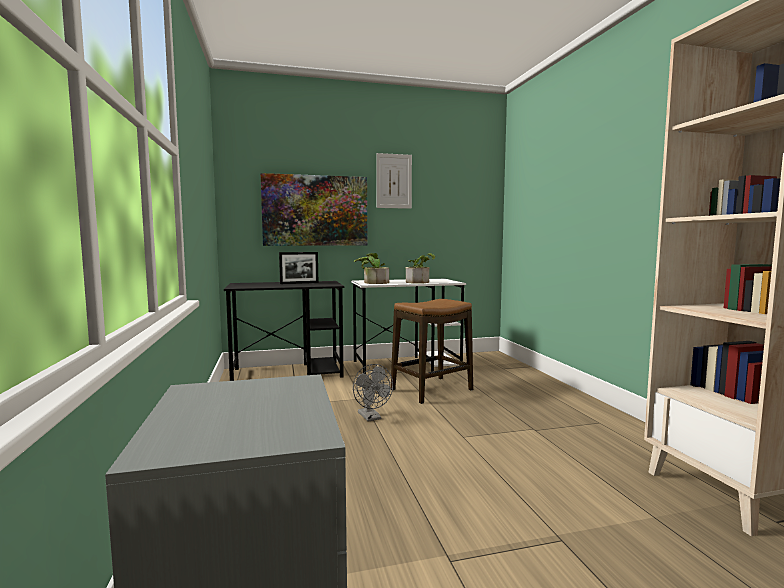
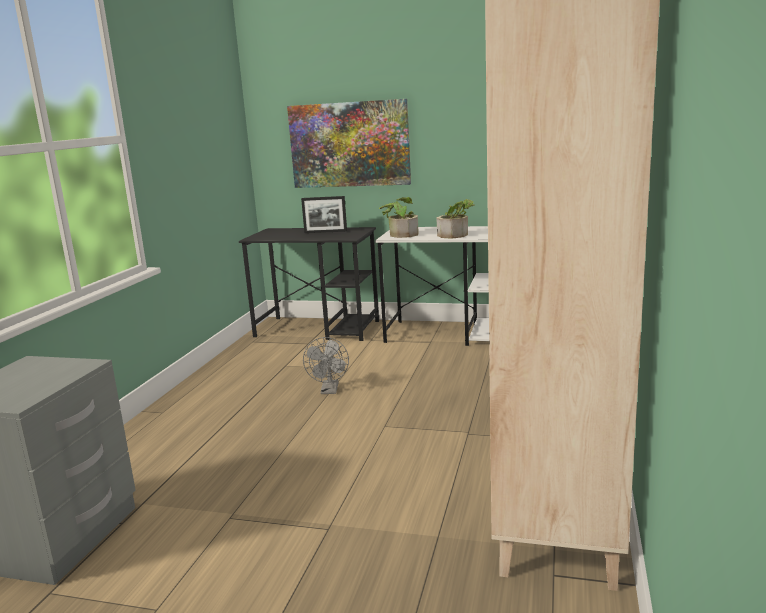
camera: 30 degrees right, 10 degrees up
picture [376,153,412,209] -> none
stool [391,299,473,404] -> none

